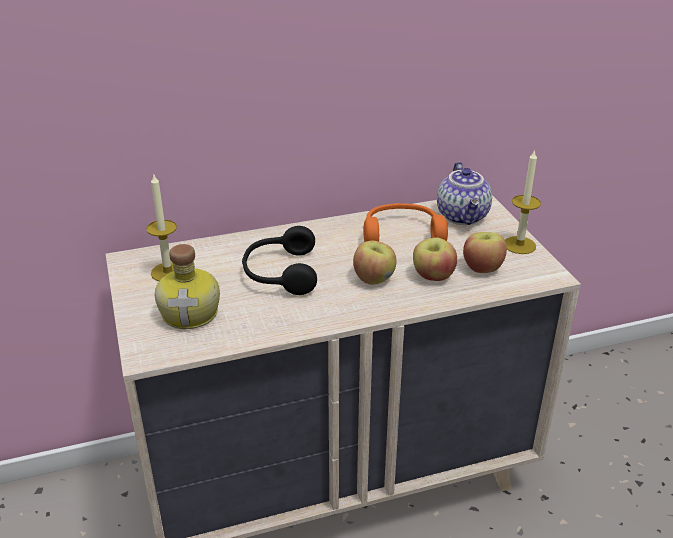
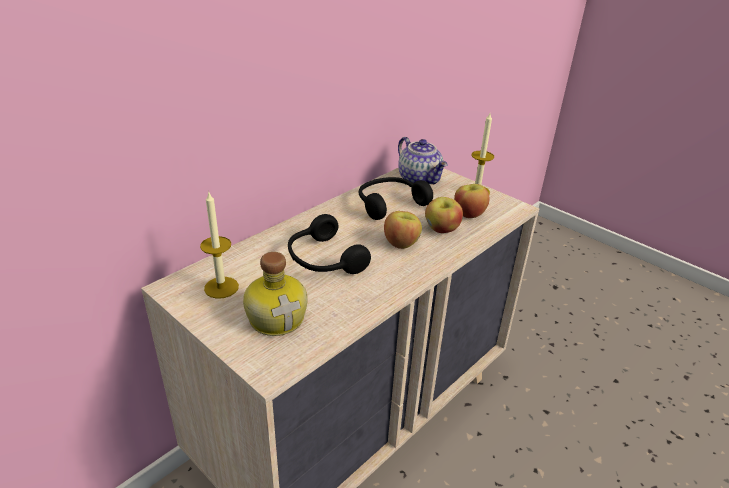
camera: 30 degrees left, 0 degrees up
orange headphones [364,203,448,242] -> black headphones [359,177,433,220]

